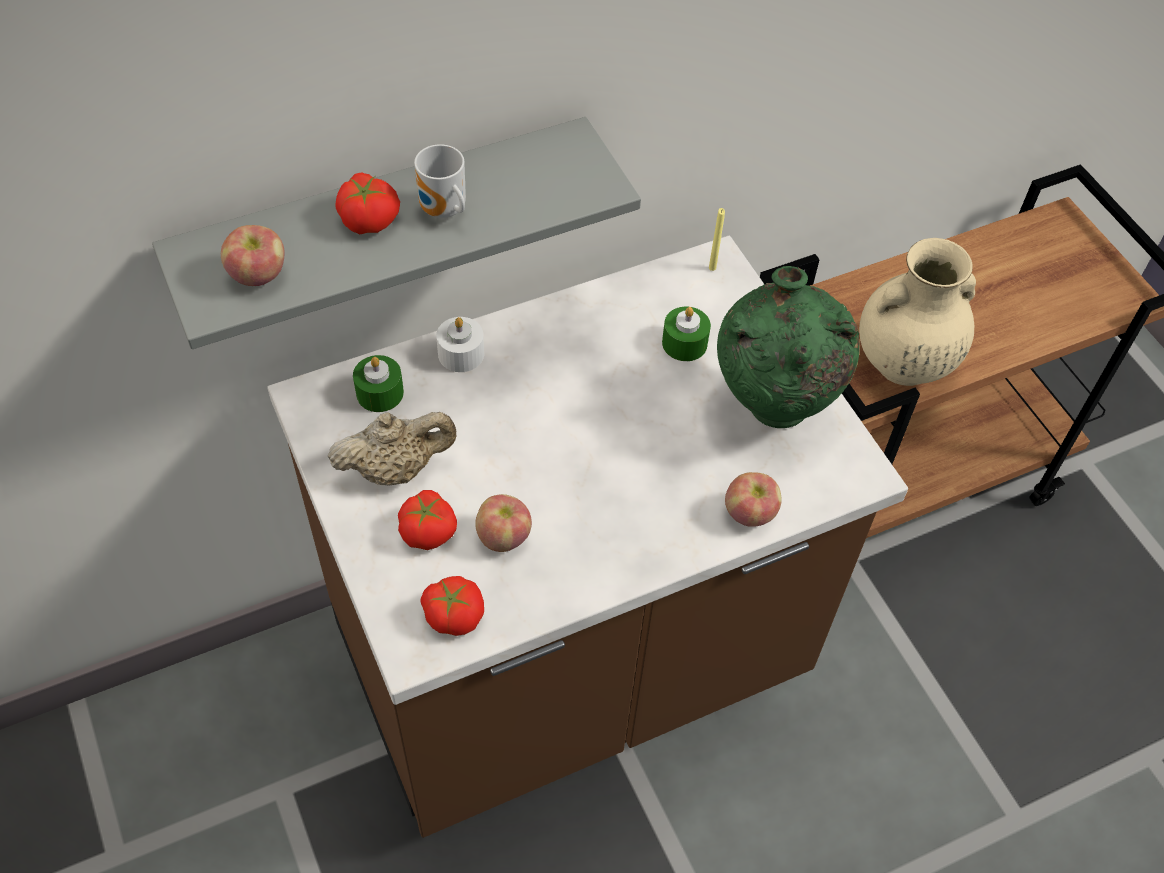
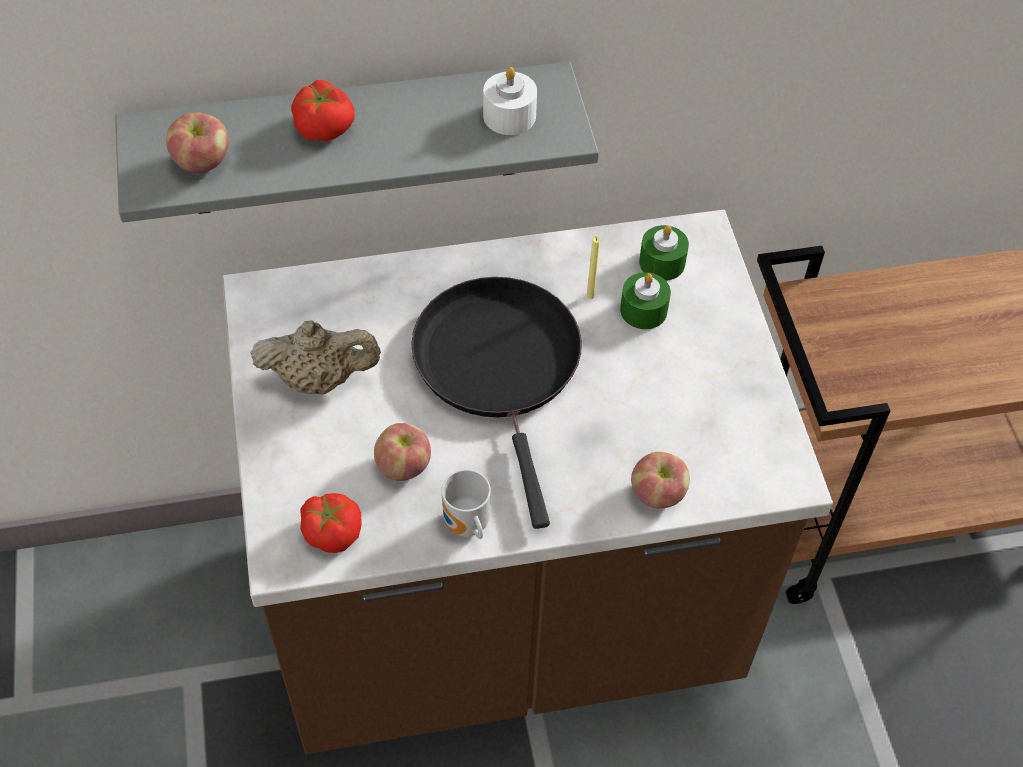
camera: 15 degrees right, 0 degrees up
green candle [353,355,404,412] -> green candle moved to [639,225,689,281]
tomato [398,490,457,550] -> none
mug [414,144,466,218] -> mug moved to [441,469,491,539]
white candle [436,317,484,372] -> white candle moved to [483,67,537,135]
yellow candle [709,208,725,271] -> yellow candle moved to [587,236,600,299]
green vase [717,266,860,428] -> none
beige vase [859,238,976,386] -> none
none -> black frying pan [411,277,582,529]

